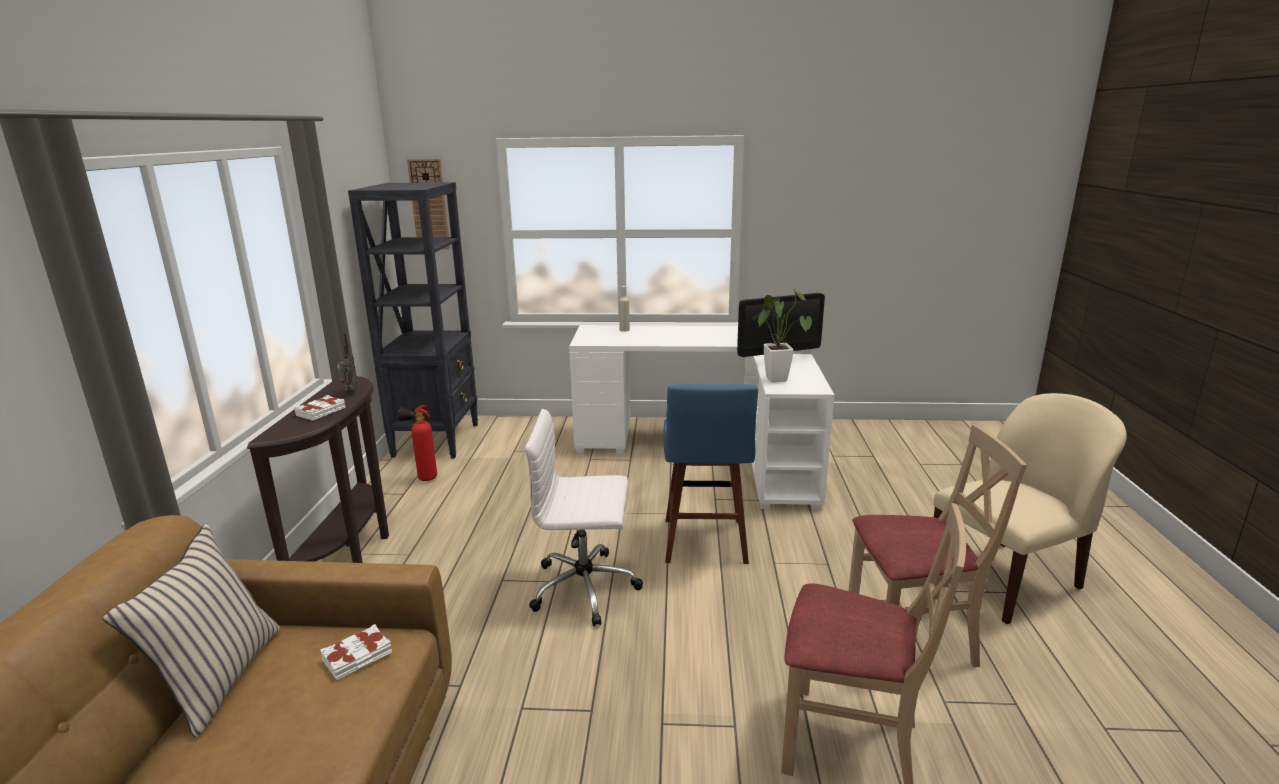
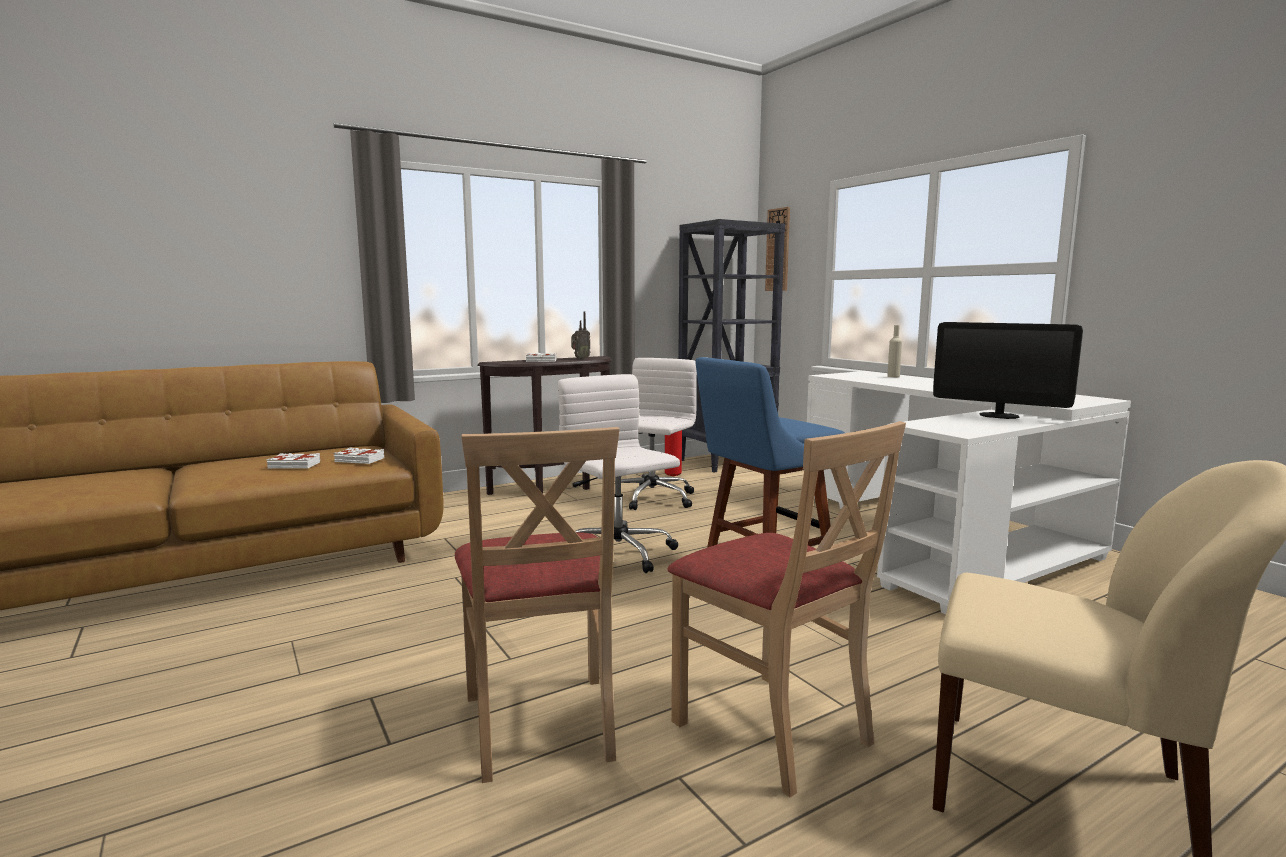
camera: 55 degrees right, 10 degrees down
beige pillow [102,523,280,738] -> none
potted plant [753,289,812,382] -> none
none -> white book [266,453,320,469]
none -> white office chair [621,358,697,510]

